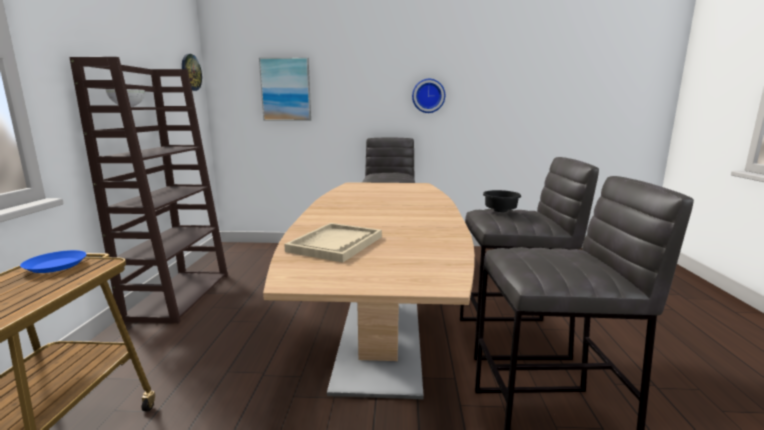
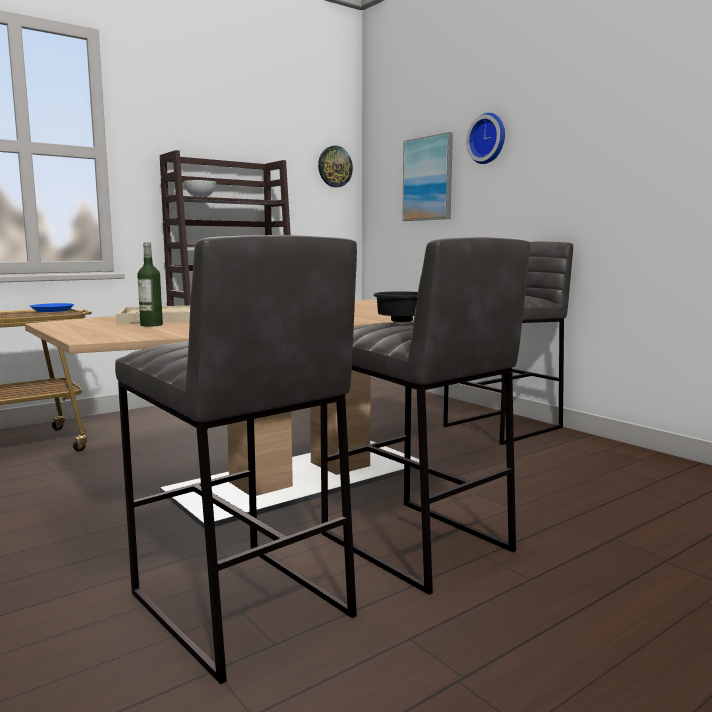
camera: 50 degrees right, 5 degrees down
wall clock [412,79,445,113] -> wall clock moved to [466,113,505,164]
none -> bottle [137,243,163,327]

